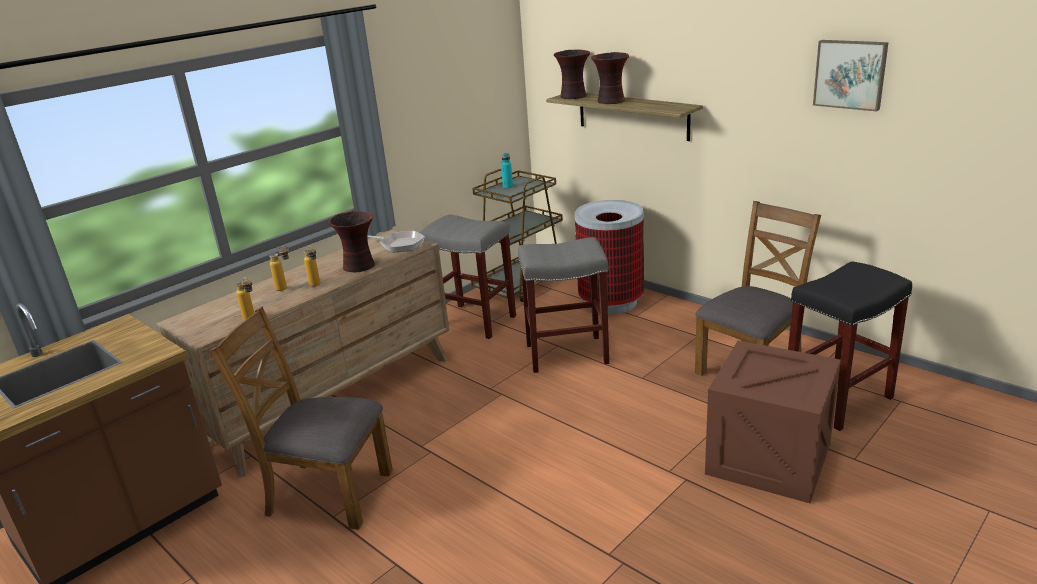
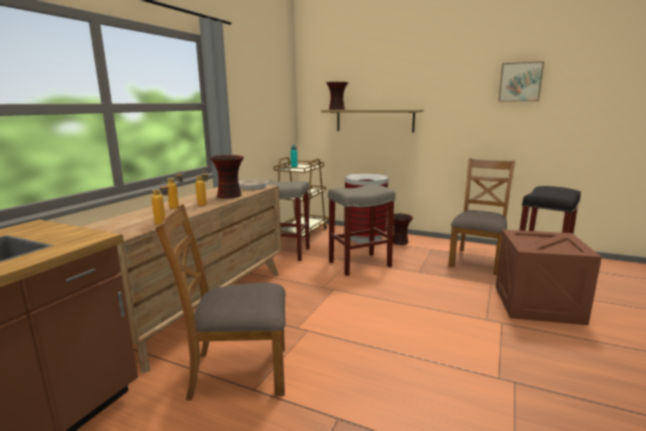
camera: 20 degrees left, 10 degrees down
vase [591,52,629,104] -> vase moved to [393,213,413,245]

